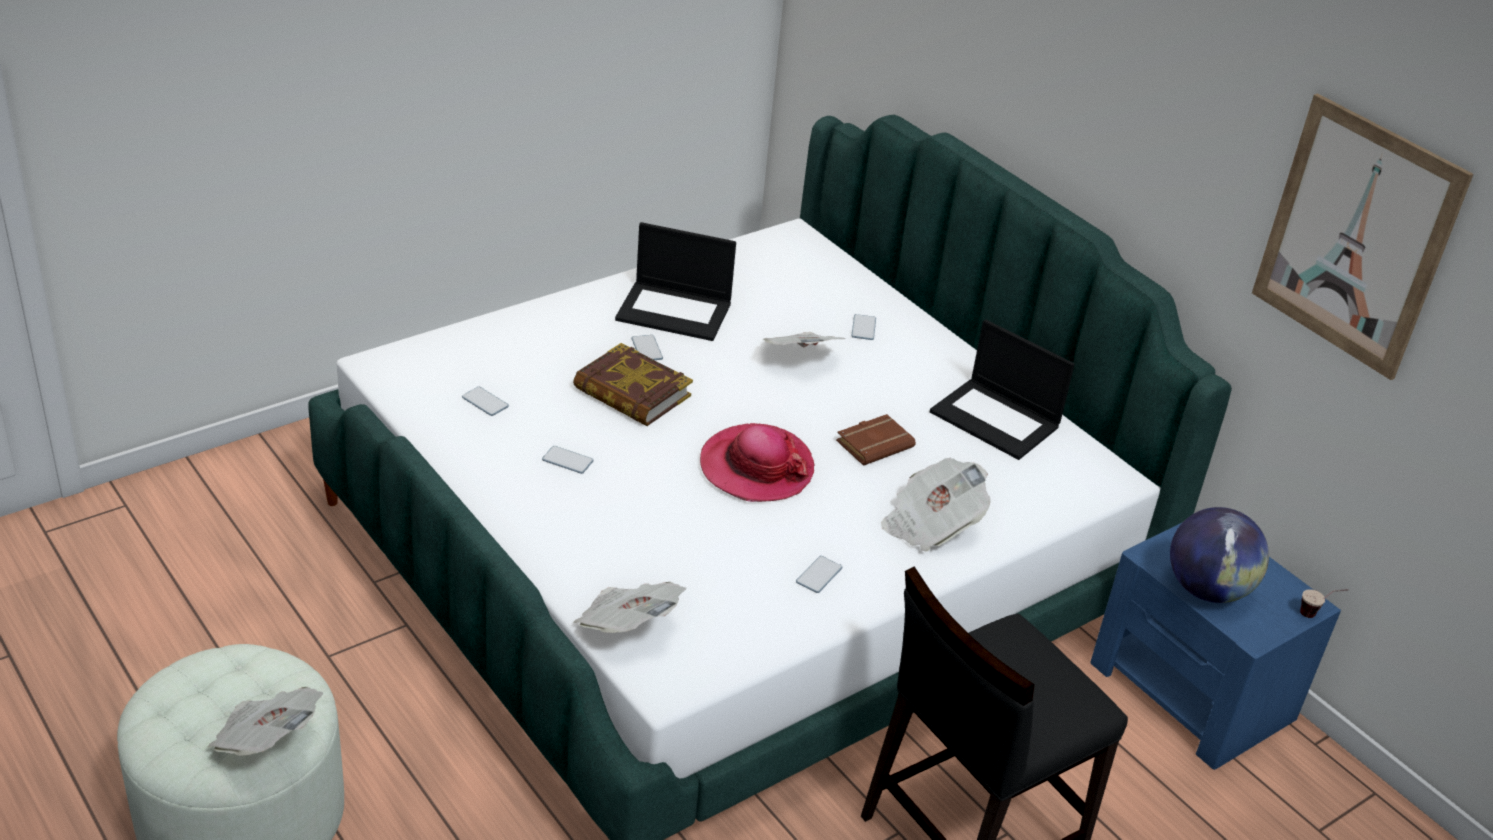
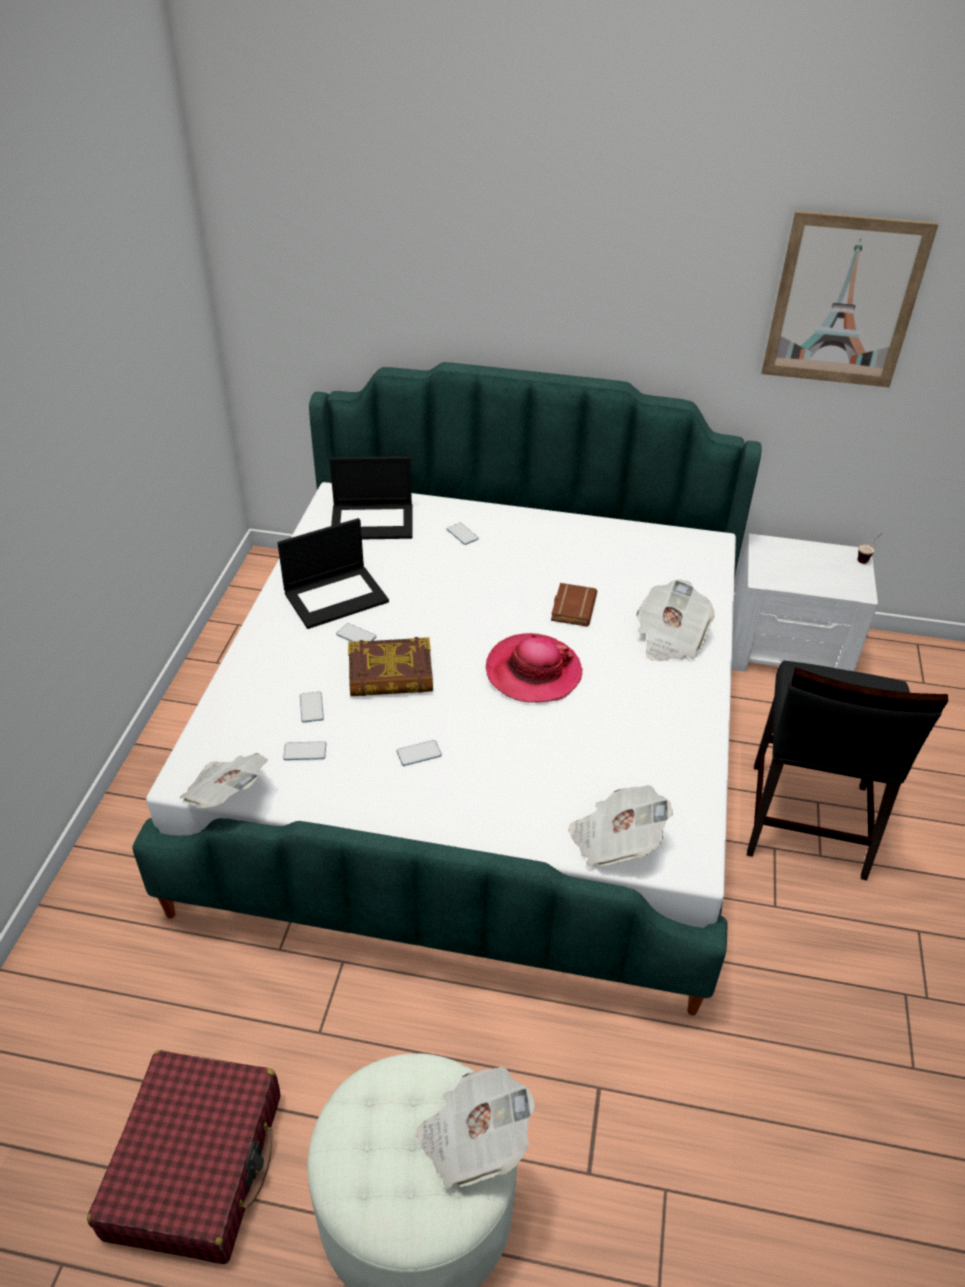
camera: 40 degrees left, 5 degrees up
newspaper [763,332,846,347] -> newspaper moved to [179,753,268,808]
phone [796,556,842,593] -> phone moved to [300,692,324,722]
laptop [930,320,1075,460] -> laptop moved to [330,456,413,540]
blue nightstand [1090,523,1341,770] -> white nightstand [731,534,878,672]
globe [1170,507,1269,603] -> none
none -> red suitcase [87,1050,280,1264]

